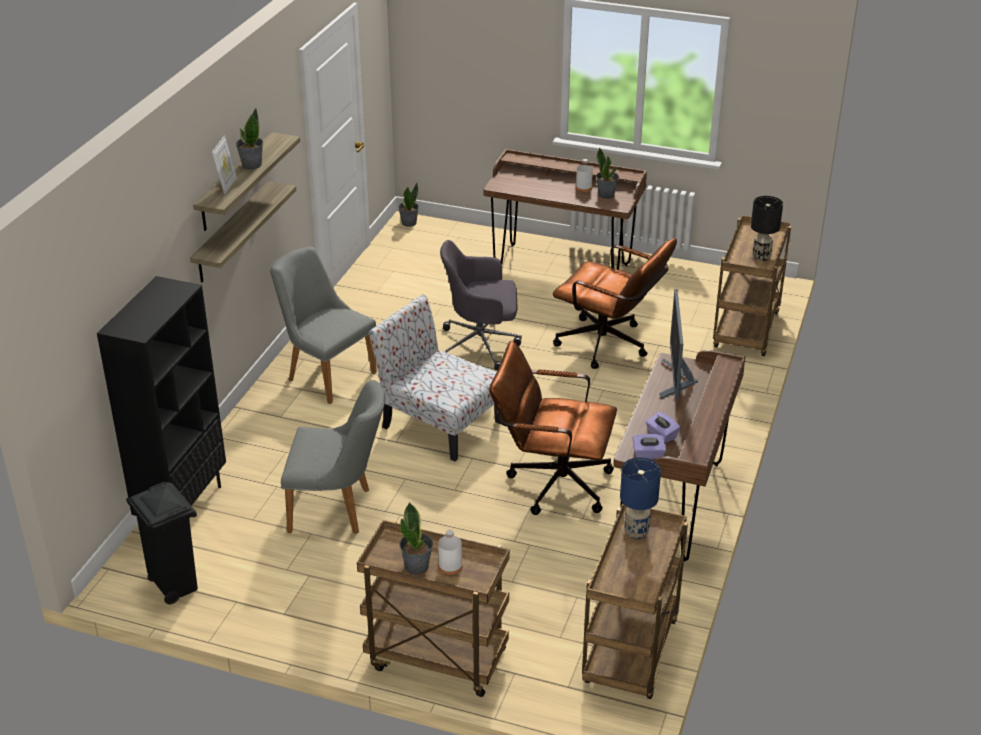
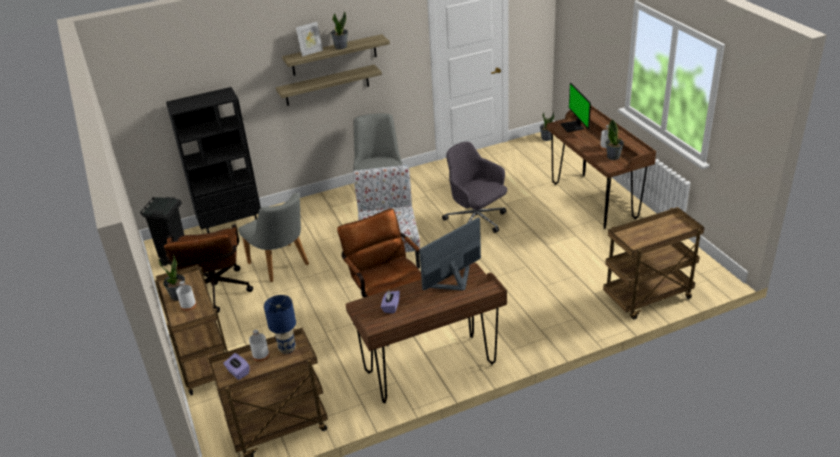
camera: 50 degrees right, 0 degrees up
brown office chair [552,238,677,369] -> brown office chair moved to [164,224,253,313]
purple tissue box [633,434,666,459] -> purple tissue box moved to [223,353,250,380]
black table lamp [751,196,783,261] -> none
none -> white bottle [249,330,270,362]
none -> monitor [560,83,591,132]

